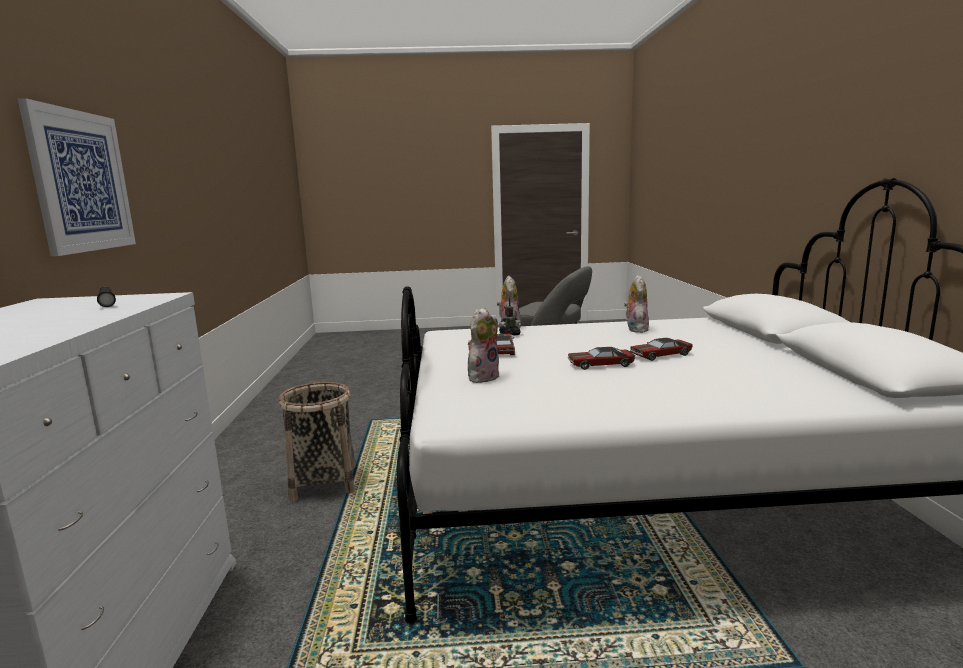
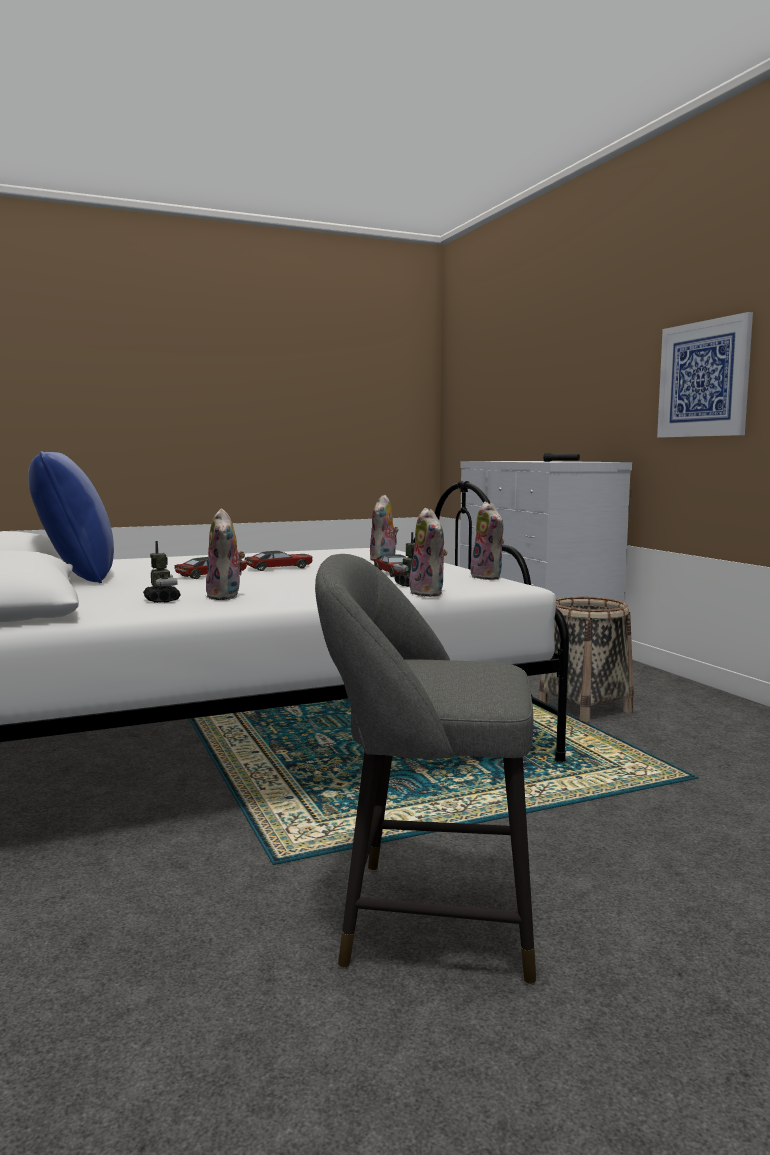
camera: 160 degrees right, 5 degrees down
none -> blue pillow [28,451,114,583]
none -> toy robot [143,541,181,603]
none -> plush toy [470,502,504,580]

